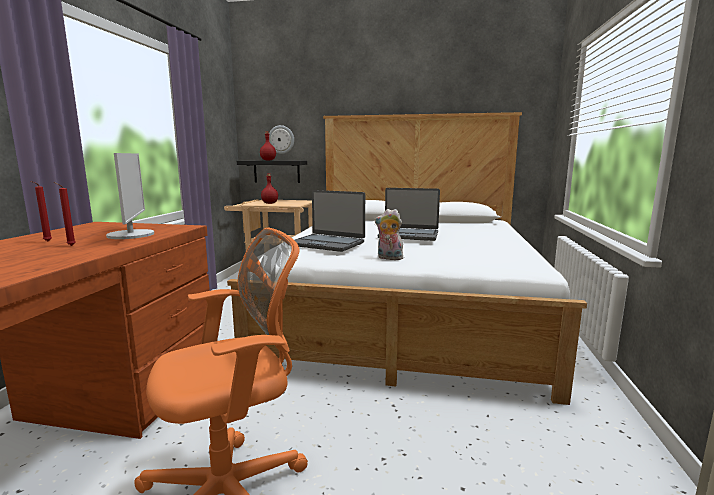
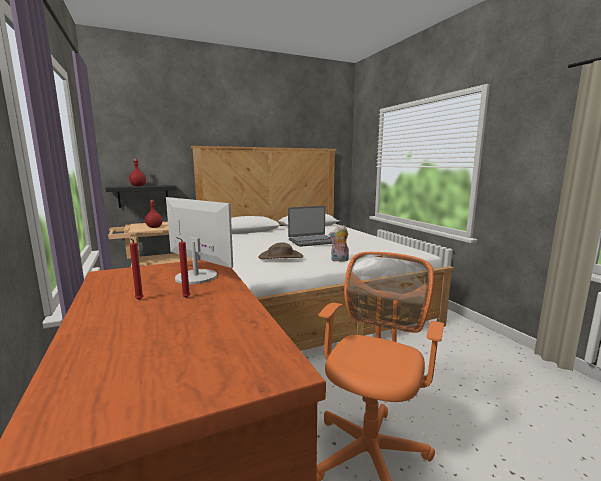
camera: 35 degrees left, 0 degrees up
wall clock [269,125,294,154] -> none
laptop [294,190,365,252] -> brown hat [258,242,303,259]

